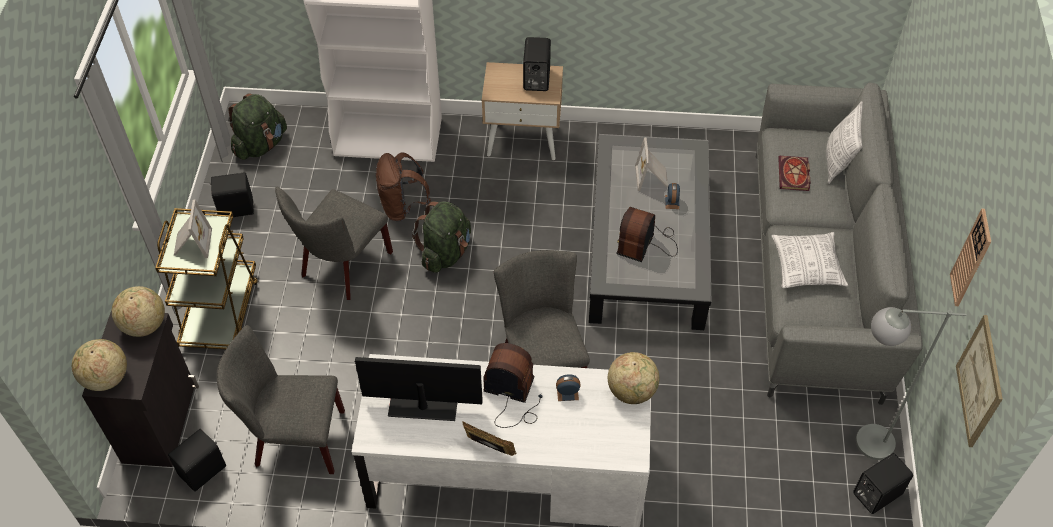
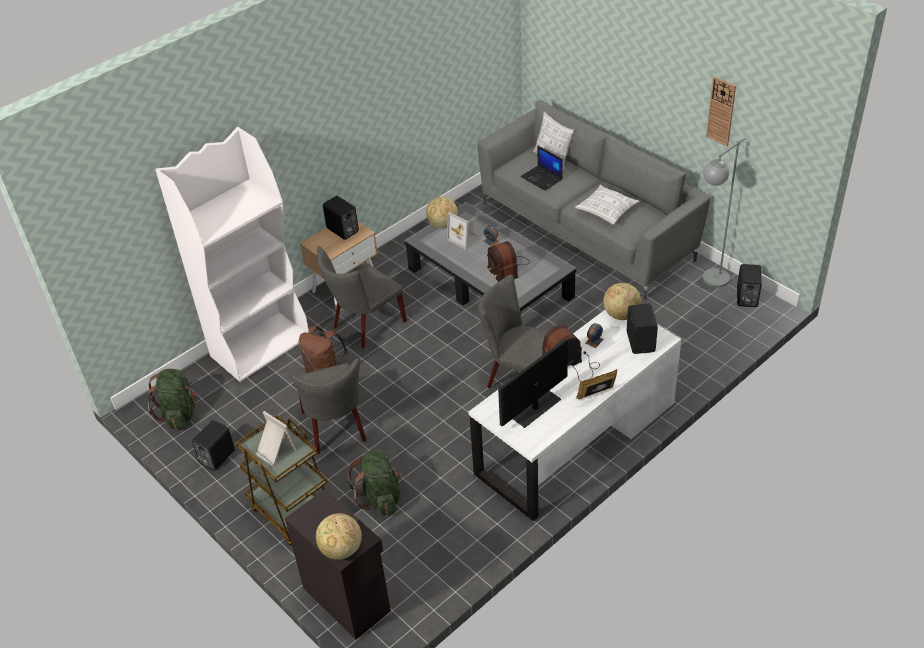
camera: 45 degrees left, 10 degrees down
globe [112,286,165,337] -> globe moved to [426,197,458,228]
black speaker [168,429,226,492] -> black speaker moved to [627,304,658,354]
grey chair [217,325,345,474] -> grey chair moved to [317,246,407,349]
green backpack [412,201,471,273] -> green backpack moved to [348,450,402,516]
book [778,156,810,191] -> laptop [520,146,563,191]
picture [956,315,1003,447] -> none

